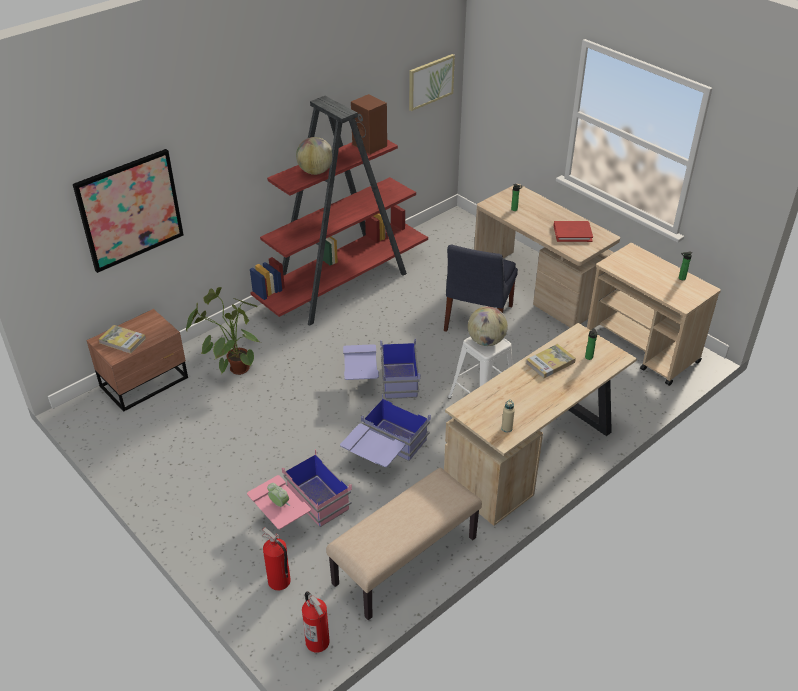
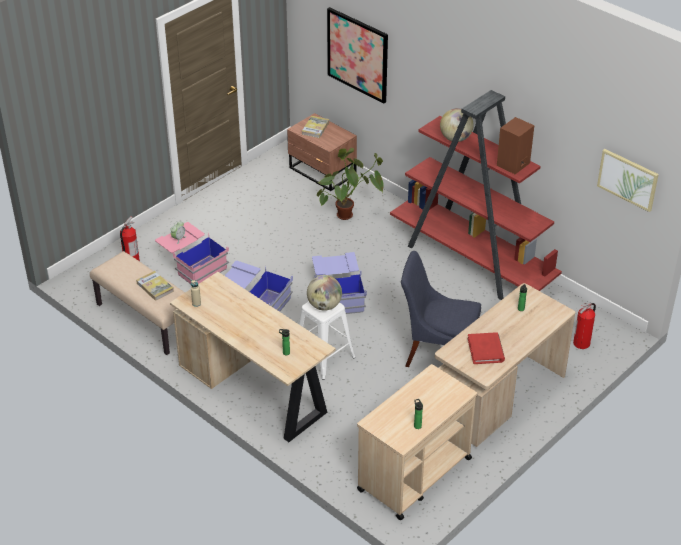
camera: 85 degrees right, 0 degrees up
fire extinguisher [302,591,330,653] -> fire extinguisher moved to [573,303,596,349]
book [526,344,576,378] -> book moved to [136,271,174,301]

